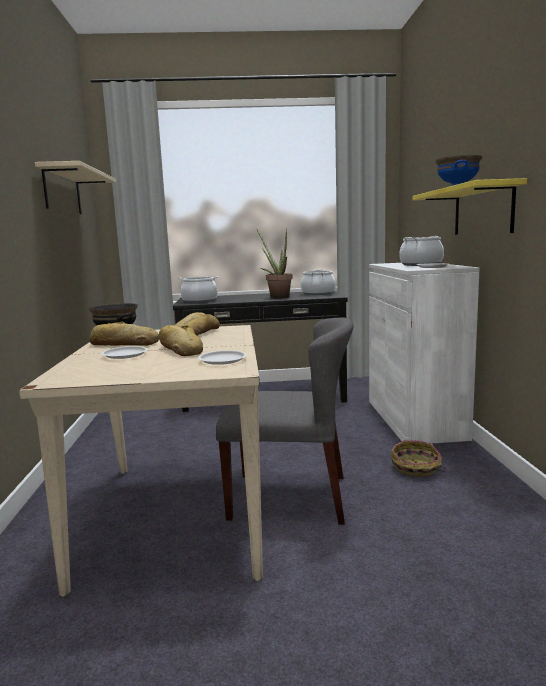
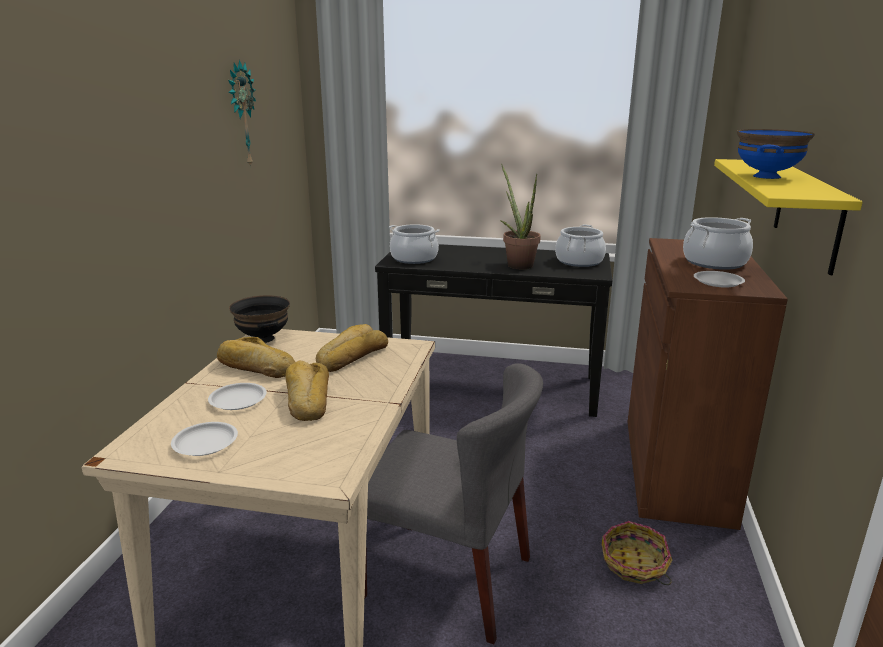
camera: 15 degrees right, 10 degrees up
beige shelf [35,161,116,214] -> wall clock [228,60,256,168]
white plate [198,350,247,365] -> white plate moved to [171,422,238,456]
white cabinet [369,263,480,444] -> brown cabinet [627,238,788,530]

